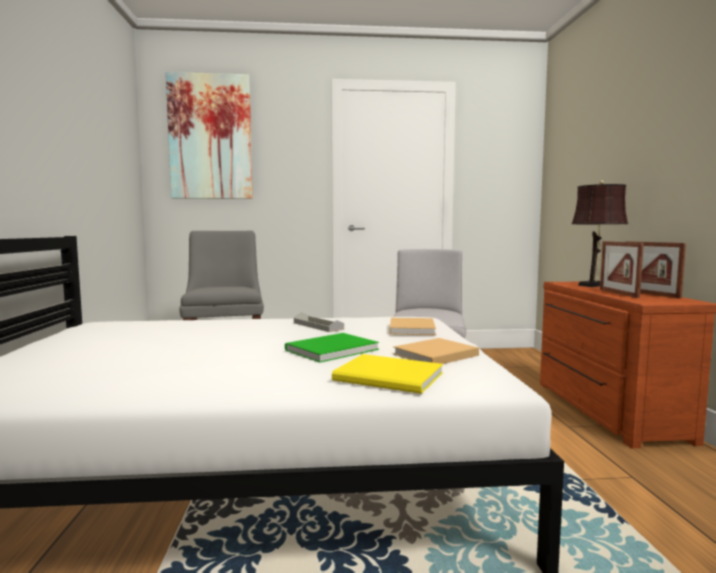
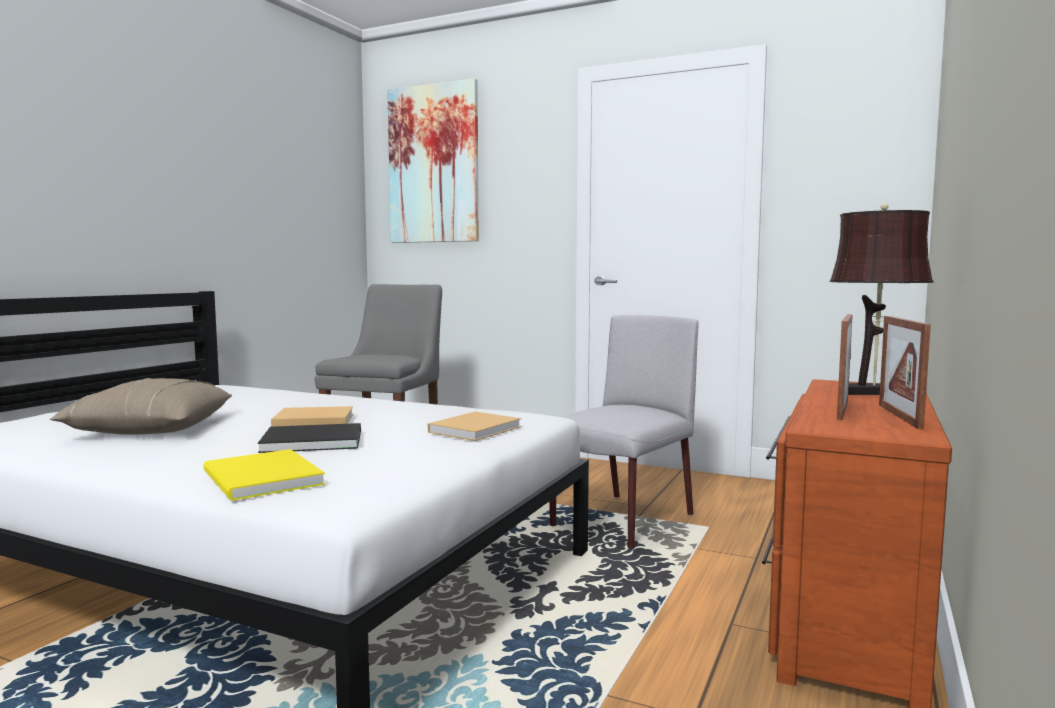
camera: 30 degrees right, 0 degrees up
green book [285,333,379,363] -> black book [258,423,361,453]
grey tray [294,312,344,332] -> none
beige book [393,338,479,364] -> beige book moved to [271,406,353,427]
none -> beige pillow [50,378,232,435]

